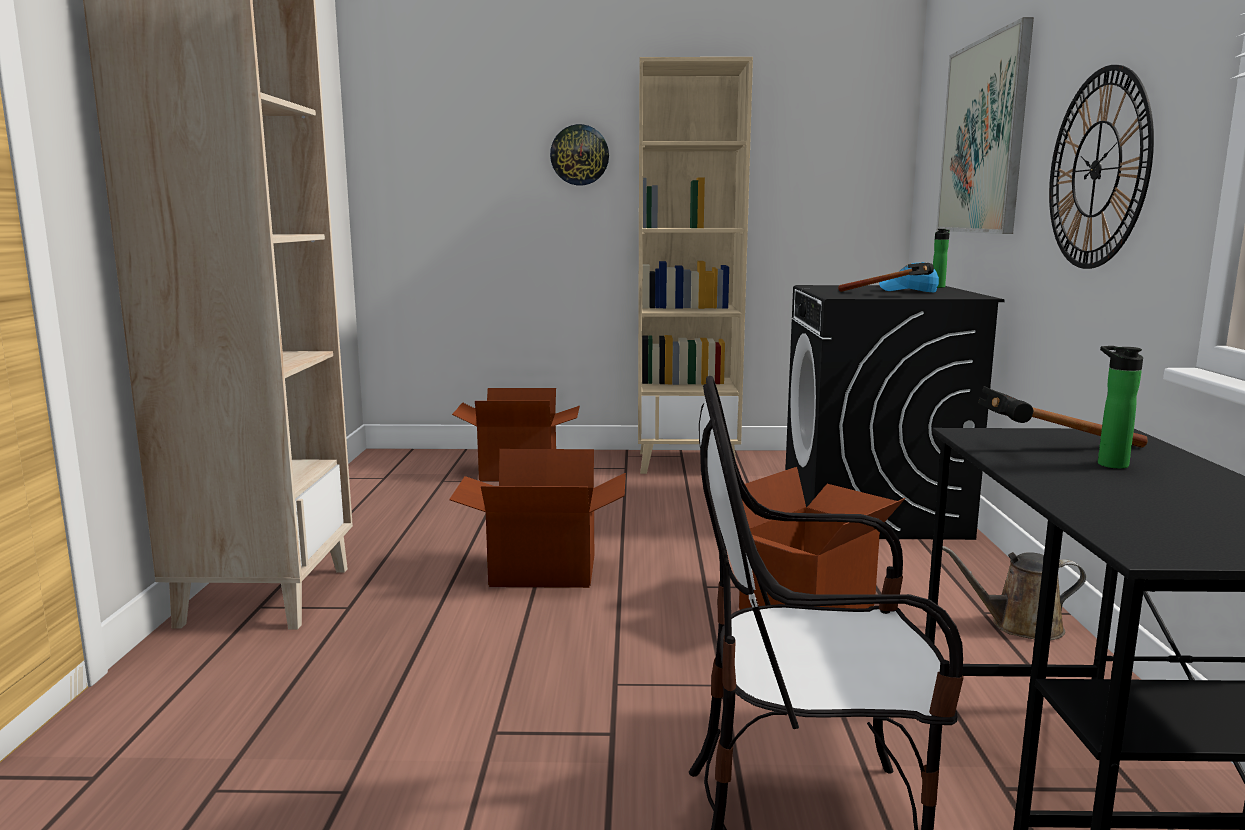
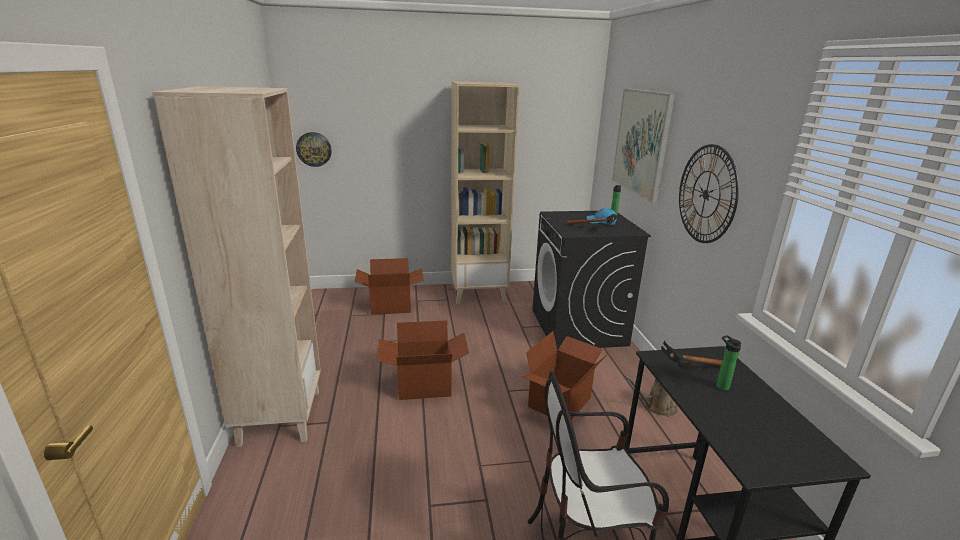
camera: 10 degrees left, 10 degrees up
wall clock [550,124,609,185] -> wall clock moved to [296,132,332,167]

